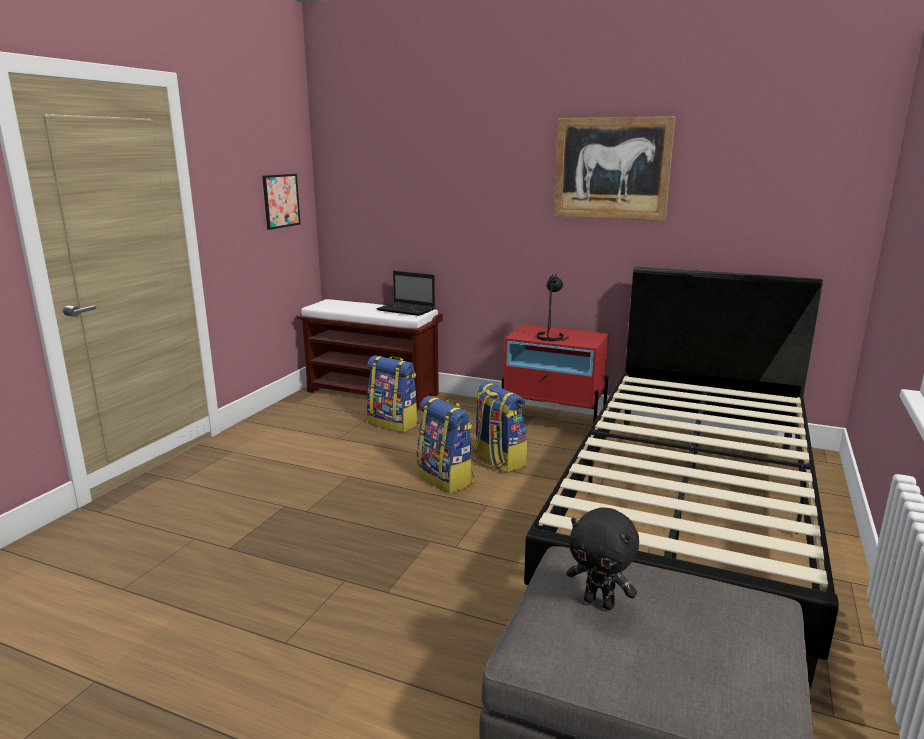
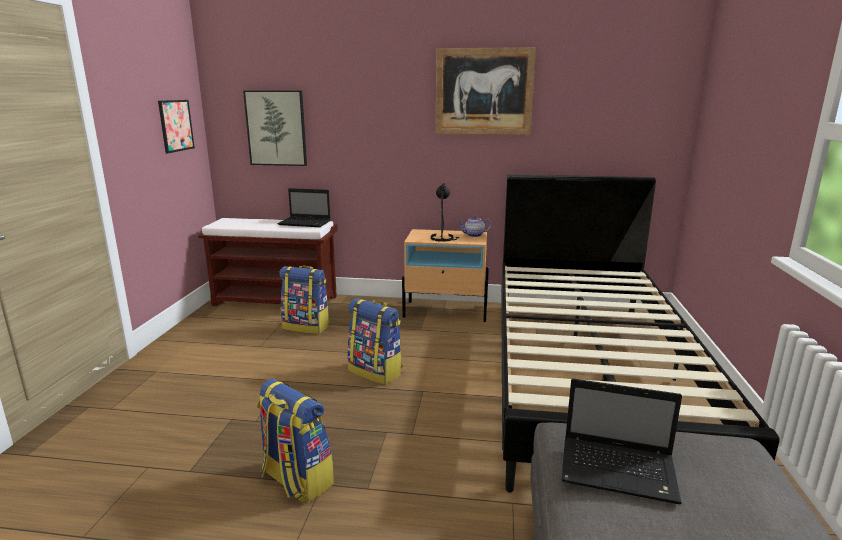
camera: 15 degrees left, 0 degrees up
backpack [473,382,527,472] -> backpack moved to [257,379,334,504]
red nightstand [502,325,609,423] -> beige nightstand [402,229,489,322]
black plush toy [566,508,639,610] -> laptop [561,379,682,504]
none -> picture [243,91,307,166]
none -> teapot [458,216,491,237]

